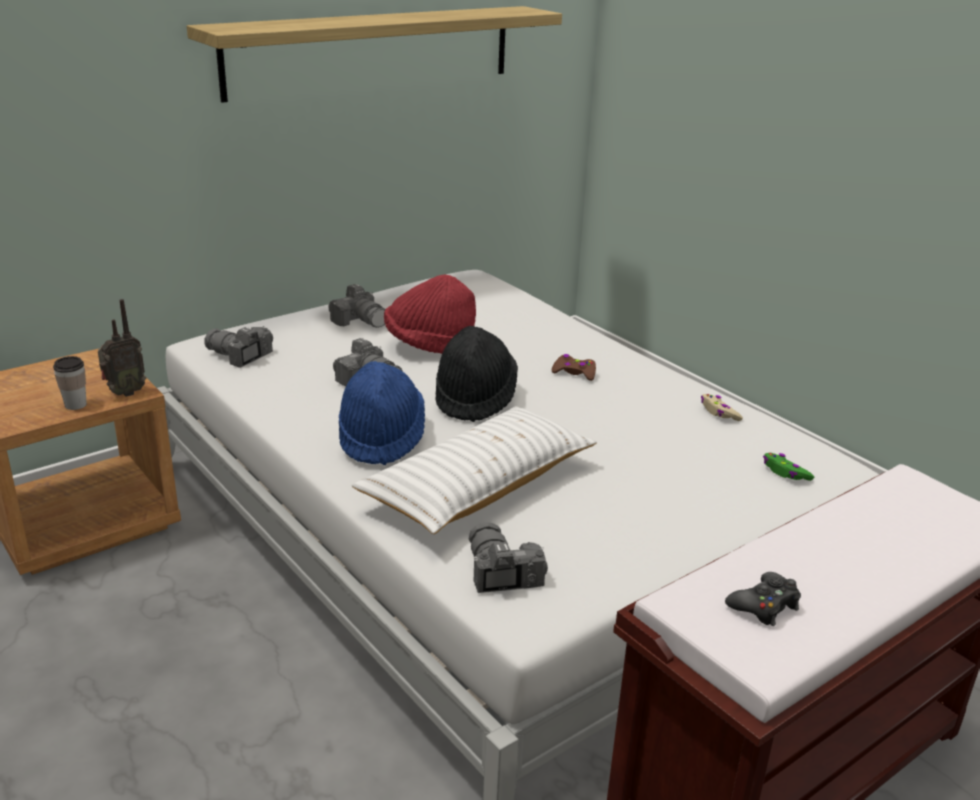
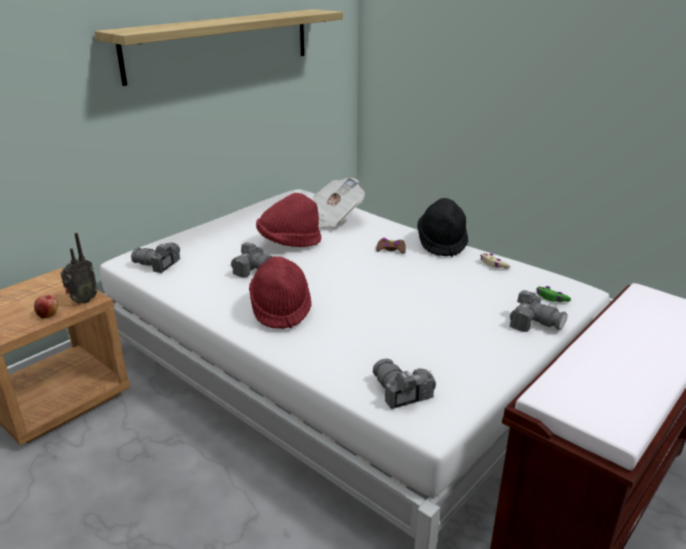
camera: 10 degrees left, 0 degrees up
cup [53,356,87,410] -> apple [34,295,58,318]
camera [328,284,386,328] -> camera moved to [510,290,568,332]
blue hat [339,361,425,465] -> red hat [249,256,312,329]
white pillow [352,406,597,534] -> none
black hat [435,326,518,422] -> black hat moved to [417,198,468,257]
black game controller [725,572,801,626] -> none
none -> newspaper [313,178,365,227]

